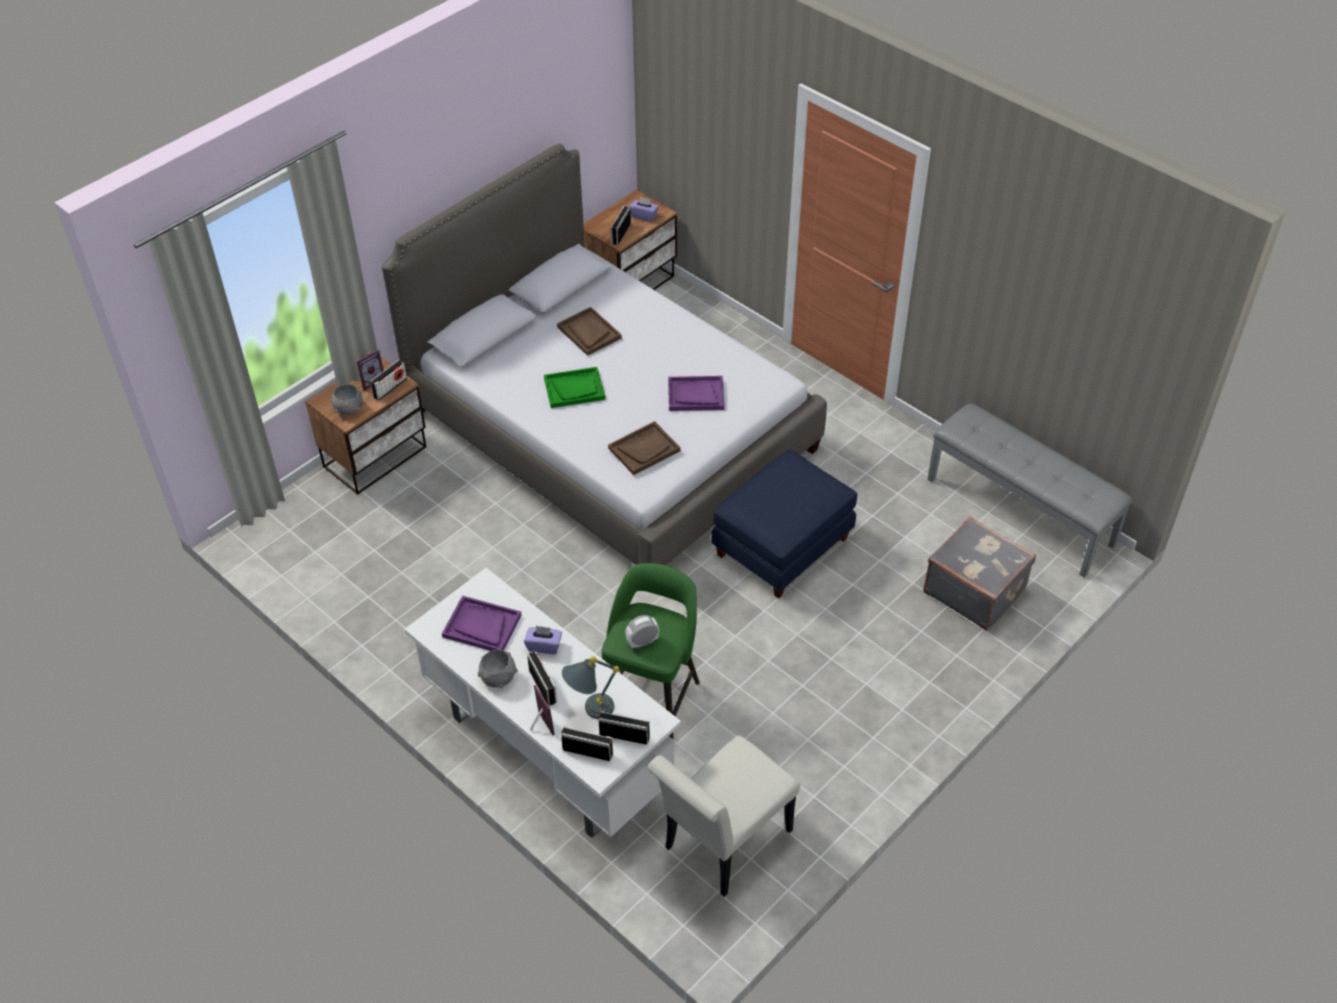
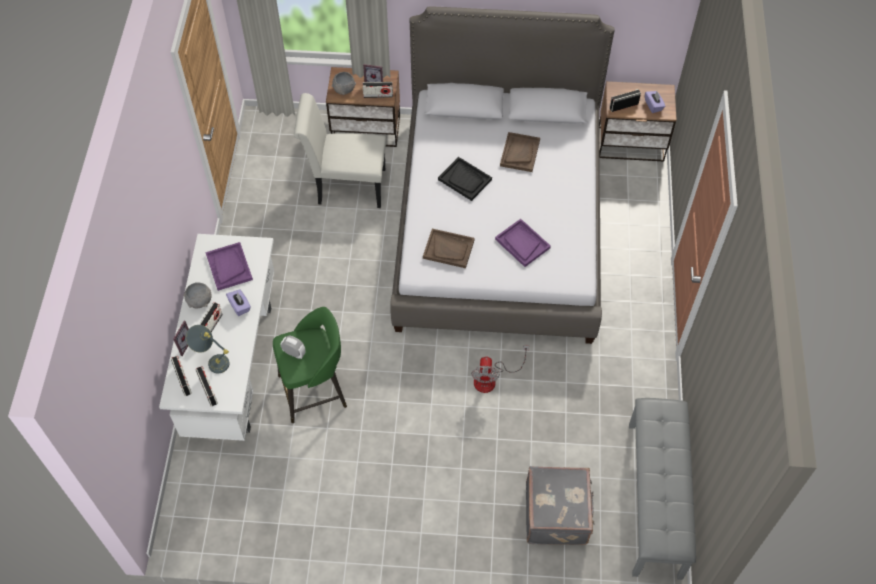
camera: 50 degrees right, 10 degrees up
green tray [544,367,605,408] -> black tray [438,157,492,201]
white chair [647,735,800,897] -> white chair moved to [294,93,386,208]
blue ottoman [711,450,857,599] -> fan [471,345,529,393]

